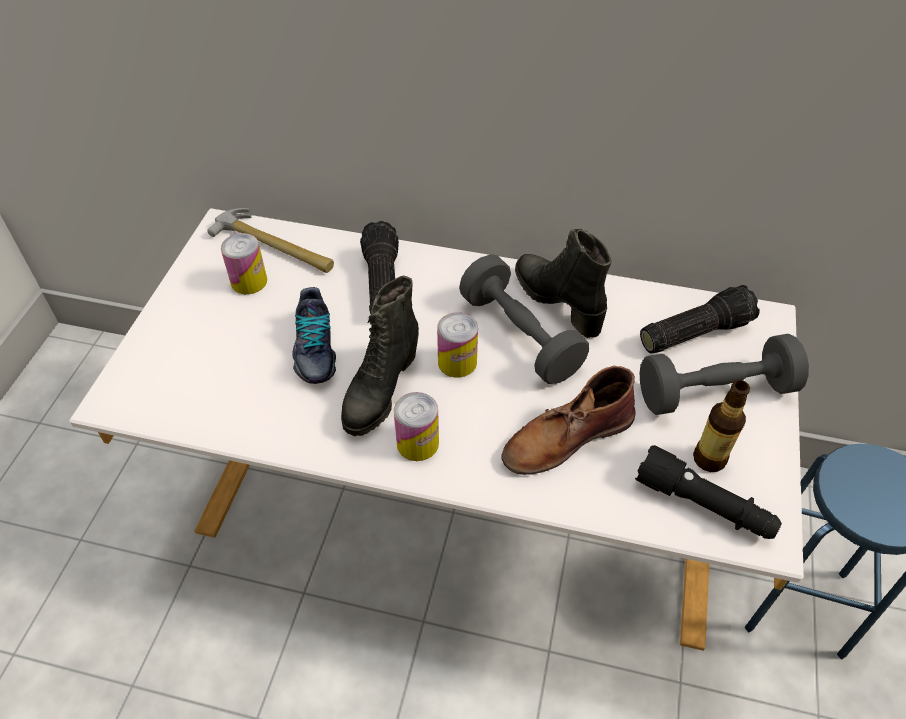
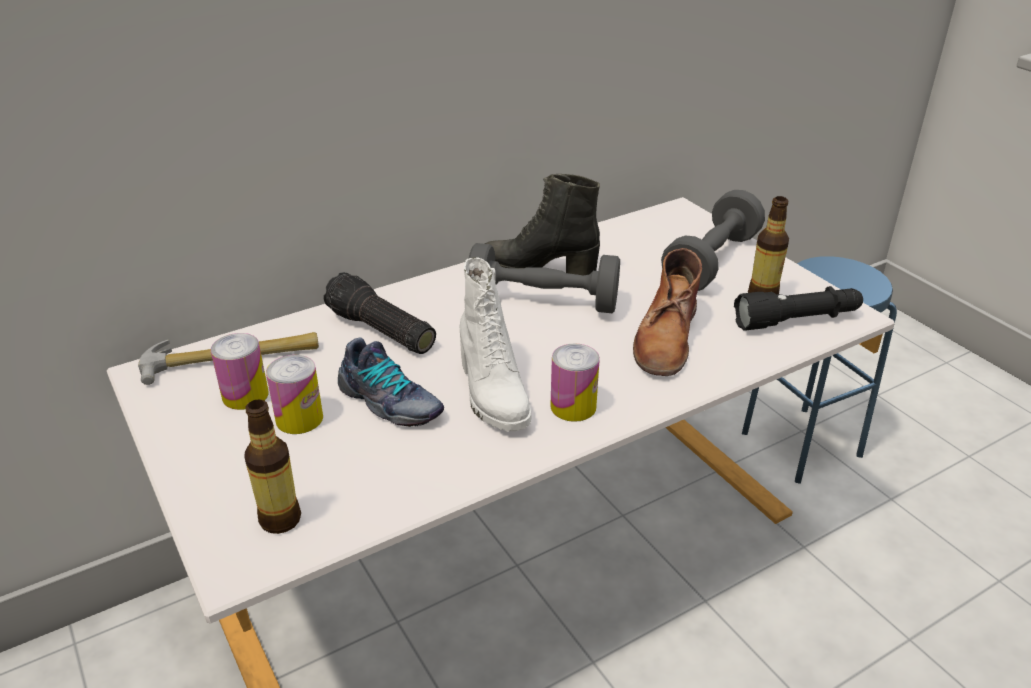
camera: 45 degrees left, 15 degrees down
black boot [341,276,419,436] -> white boot [460,257,532,432]
can [437,312,478,378] -> can moved to [266,355,323,434]
flashlight [640,285,760,353] -> none
none -> bottle [245,400,301,534]

